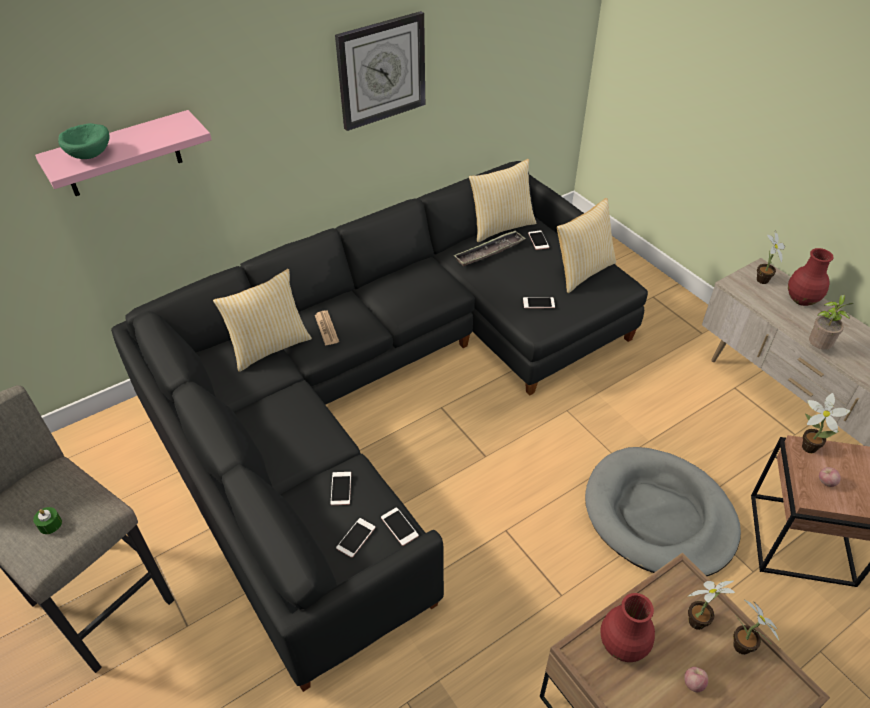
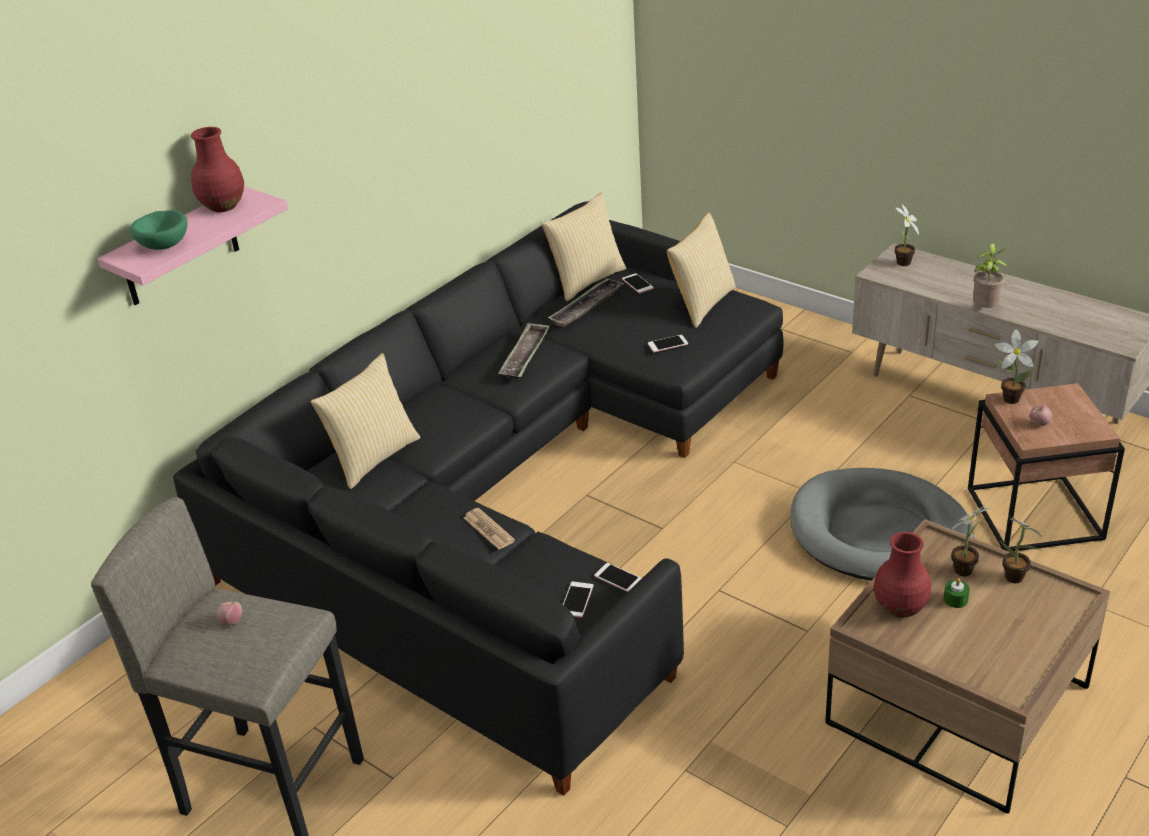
camera: 15 degrees left, 10 degrees down
green candle [33,507,62,534] -> green candle moved to [944,578,970,608]
newspaper [315,310,339,346] -> newspaper moved to [464,508,515,550]
phone [330,472,351,505] -> none
wall clock [335,11,425,131] -> none
apple [684,667,708,693] -> apple moved to [216,601,242,625]
red vase [788,248,833,306] -> red vase moved to [191,127,244,212]
none -> tray [499,322,550,379]

